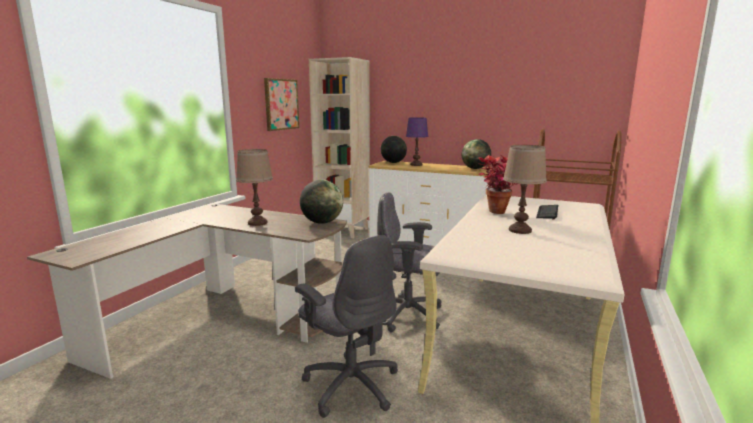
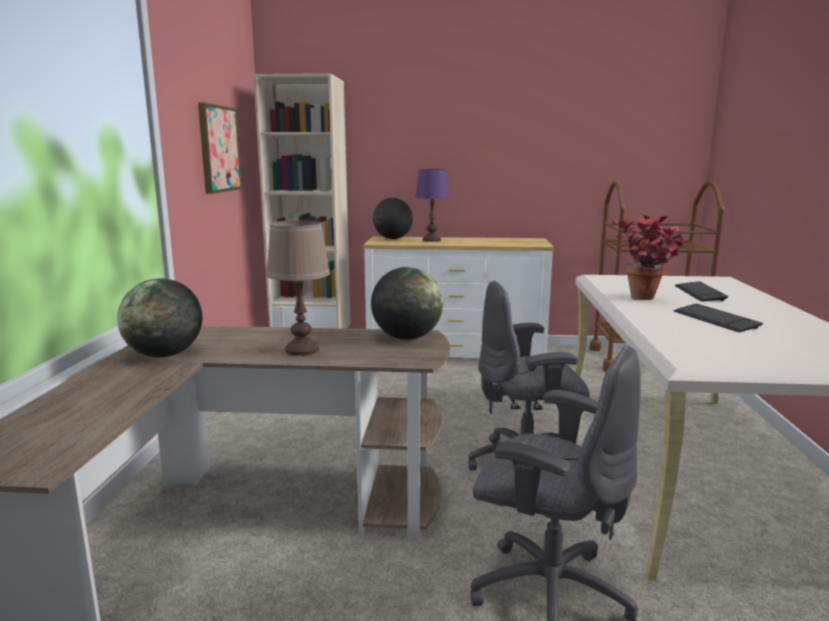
camera: 20 degrees left, 0 degrees up
globe [462,139,491,169] -> globe moved to [117,278,202,357]
brown table lamp [503,145,547,234] -> keyboard [674,304,763,332]

